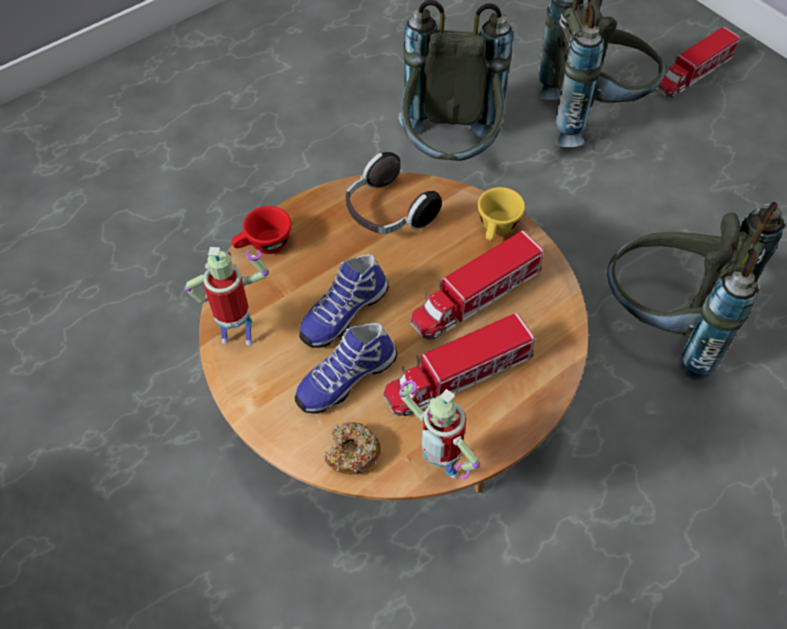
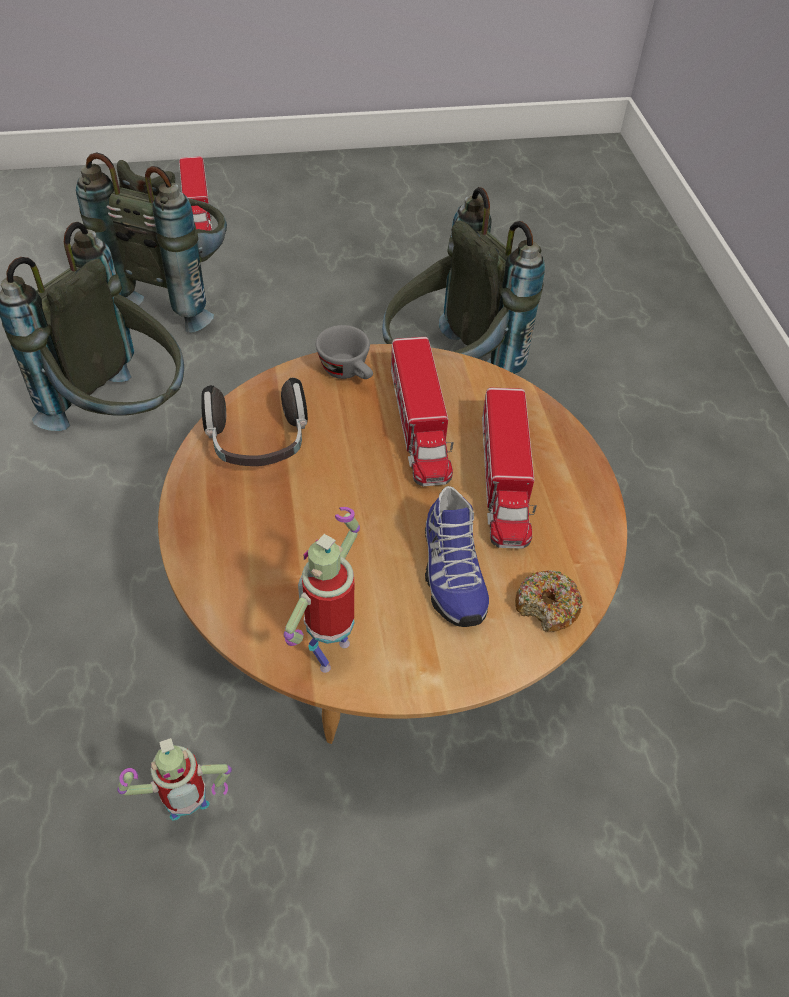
camera: 65 degrees left, 5 degrees down
red cup [232,206,291,254] -> none
shoe [299,254,389,348] -> none
toy robot [399,380,480,479] -> toy robot moved to [118,738,232,821]
yellow cup [478,187,525,241] -> grey cup [316,325,373,379]

